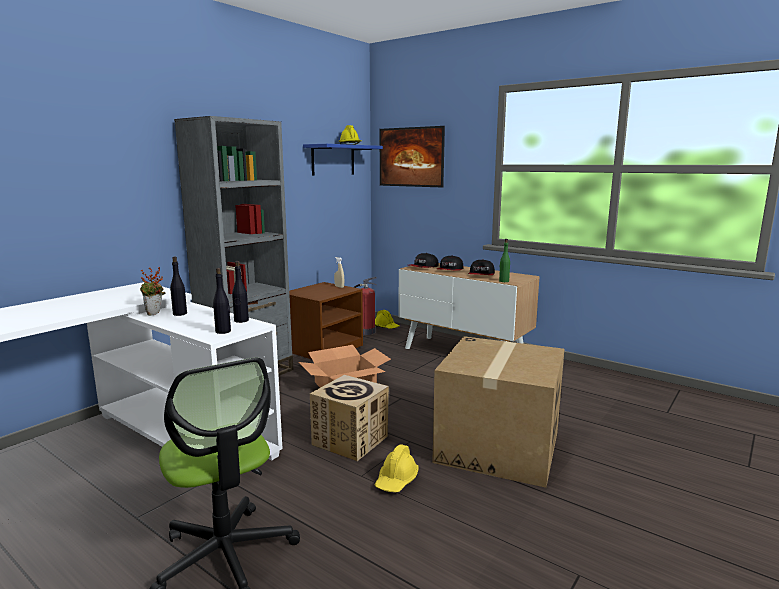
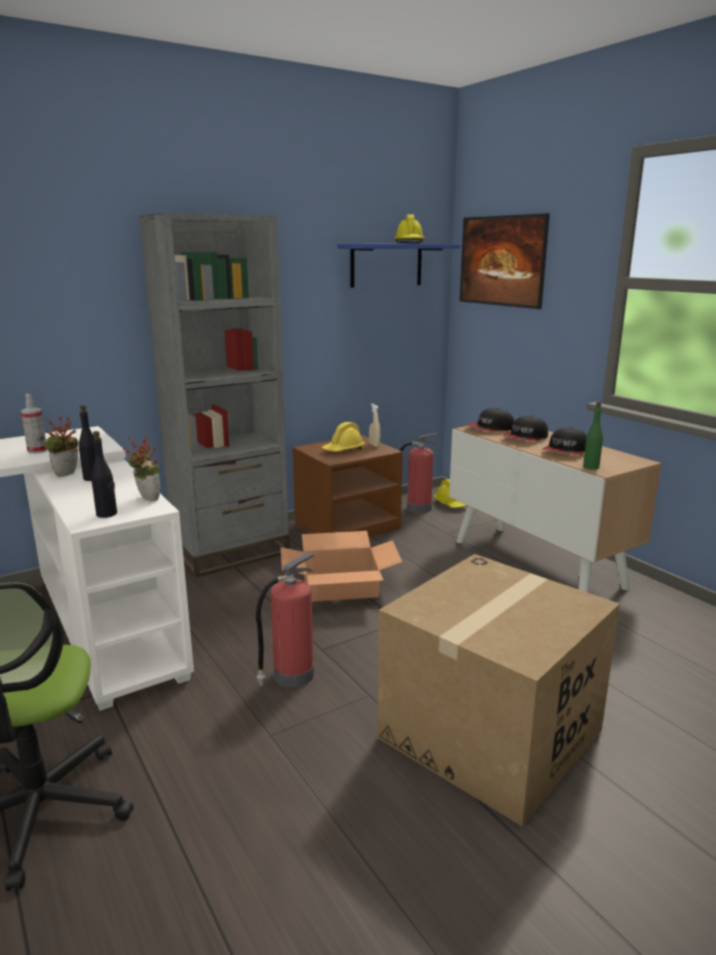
camera: 20 degrees right, 5 degrees up
black bottle [232,261,249,323] -> potted plant [123,435,160,501]
cardboard box [310,375,389,461] -> fire extinguisher [256,552,314,687]
yellow hard hat [375,444,419,492] -> yellow hard hat moved to [321,422,365,452]
none -> spray bottle [21,394,47,454]

